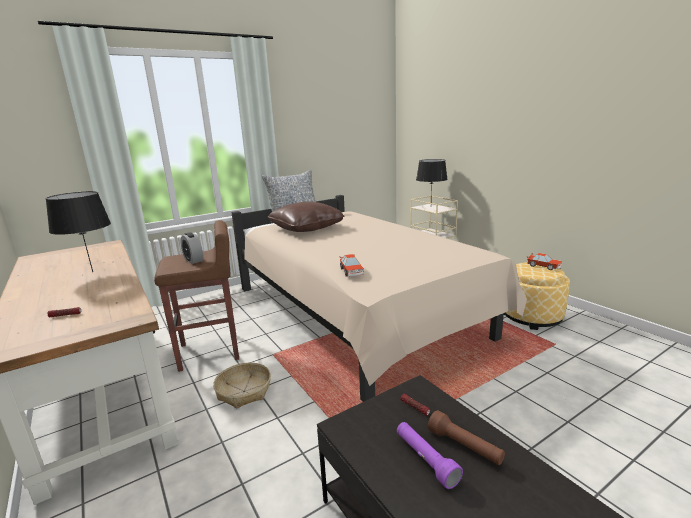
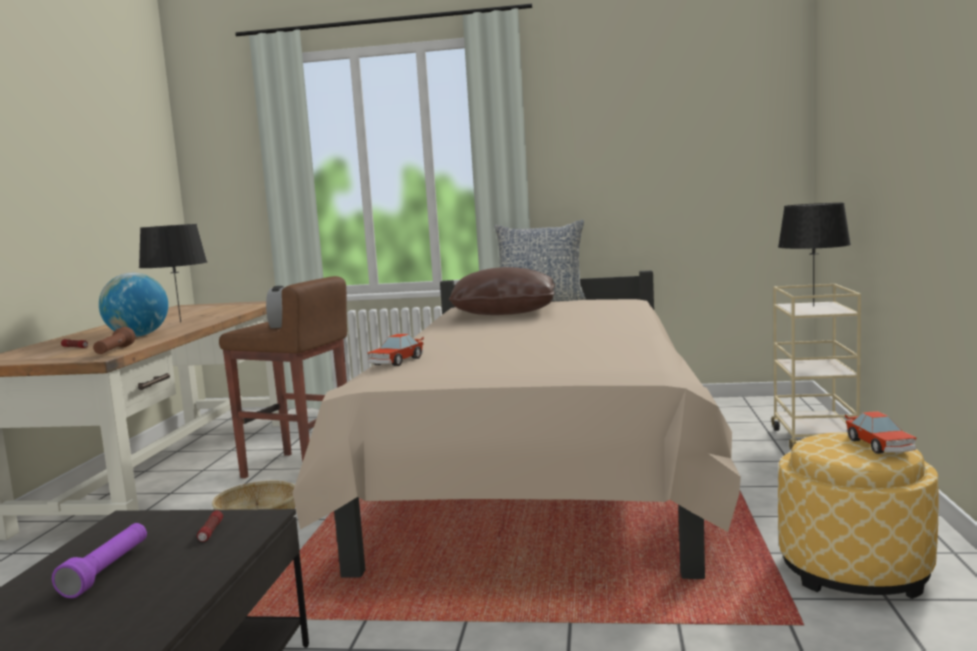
camera: 40 degrees right, 10 degrees down
brown flashlight [428,410,505,465] -> brown flashlight moved to [93,327,136,354]
none -> globe [99,273,168,337]

